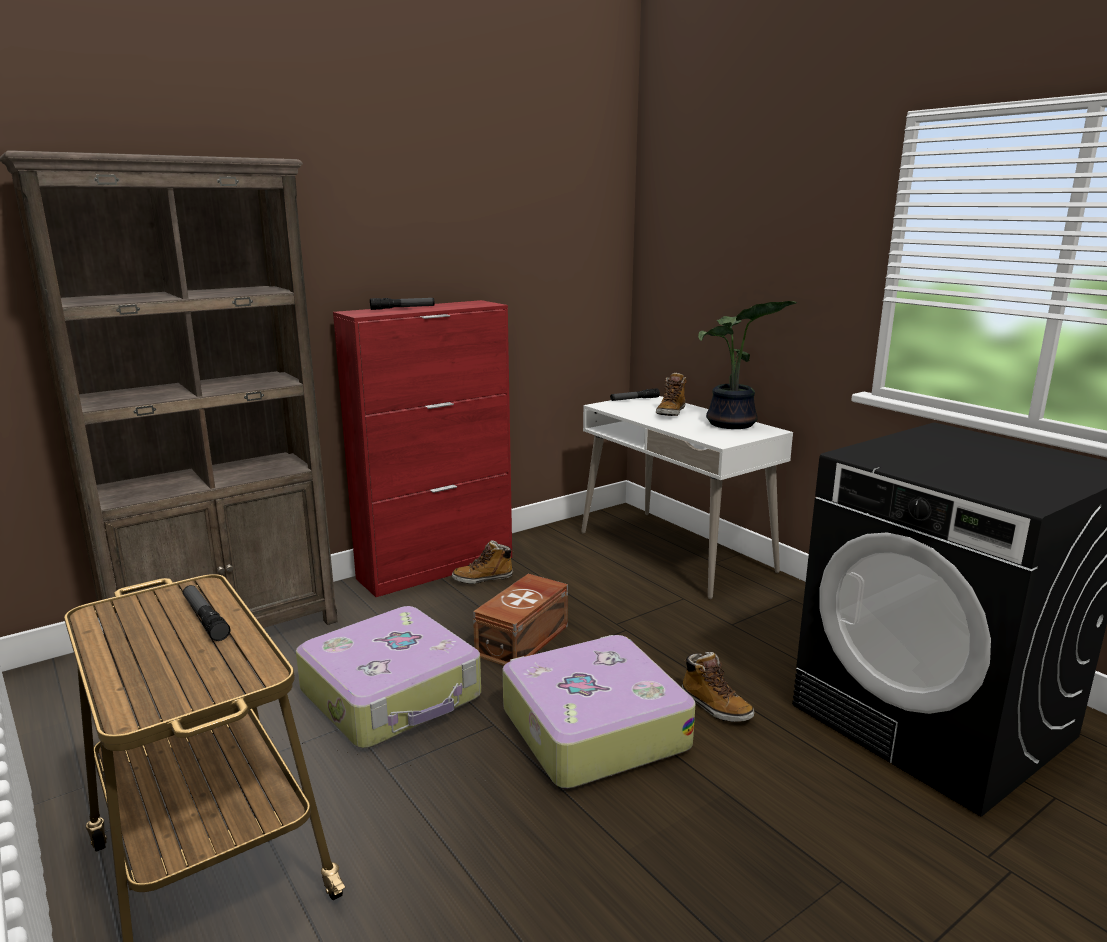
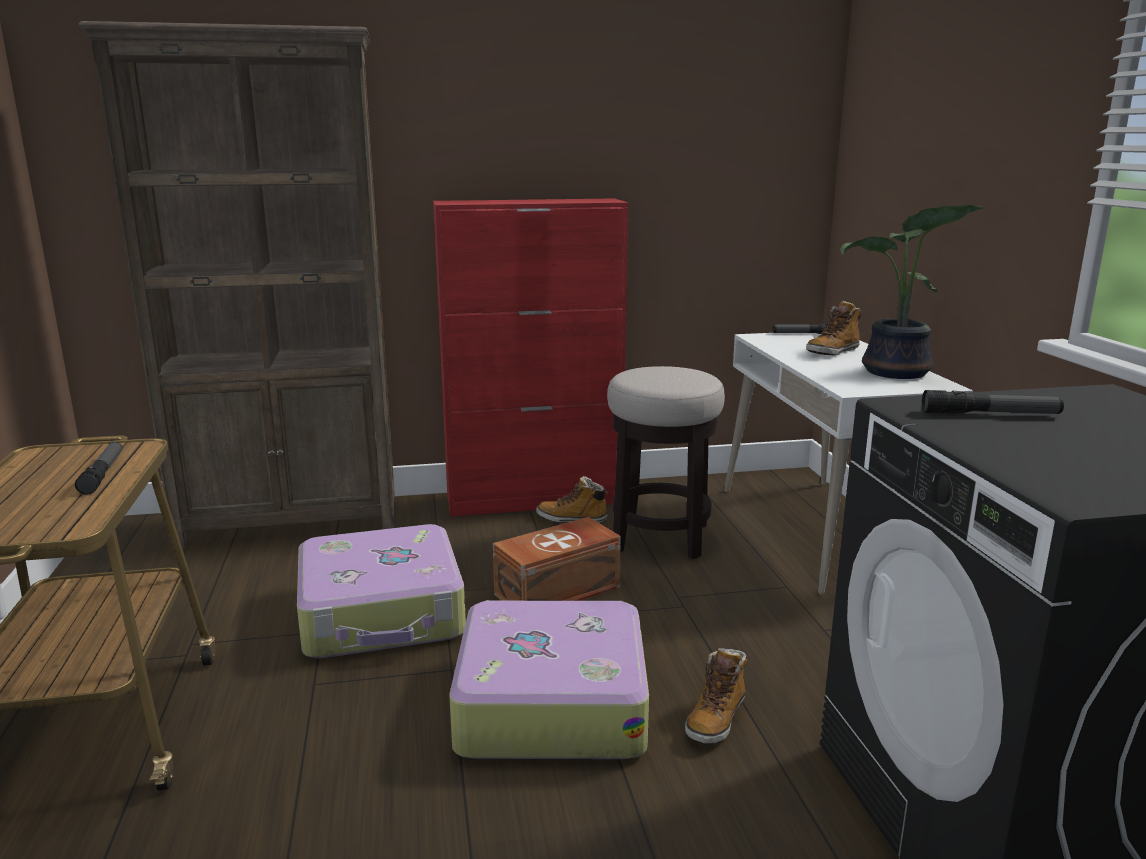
camera: 25 degrees right, 0 degrees up
flashlight [370,298,435,310] -> flashlight moved to [922,390,1064,414]
boot [682,652,755,722] -> boot turned 45 degrees clockwise [685,648,747,744]
none -> stool [607,366,725,559]

